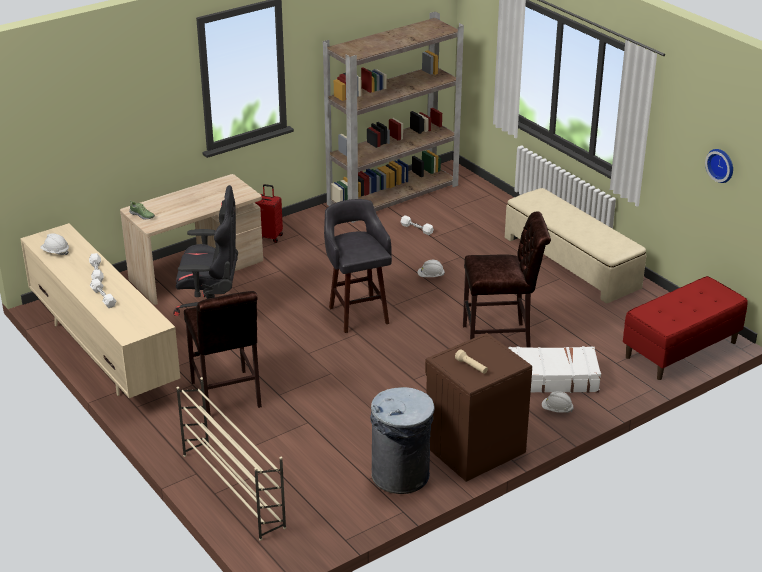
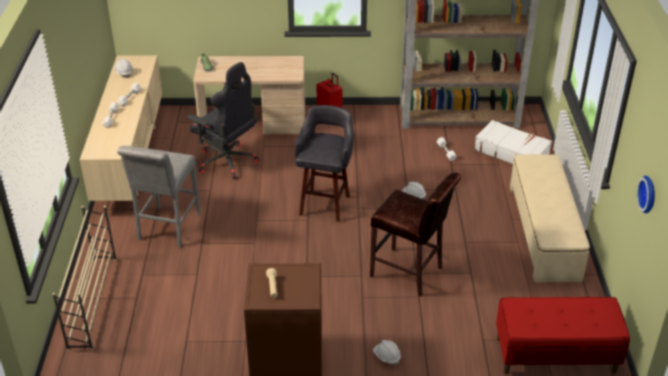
camera: 35 degrees right, 5 degrees up
brown stool [184,291,262,416] -> grey stool [117,146,201,247]
grey trash can [370,387,435,494] -> none
white suitcase [508,346,601,393] -> white suitcase moved to [474,120,552,164]

